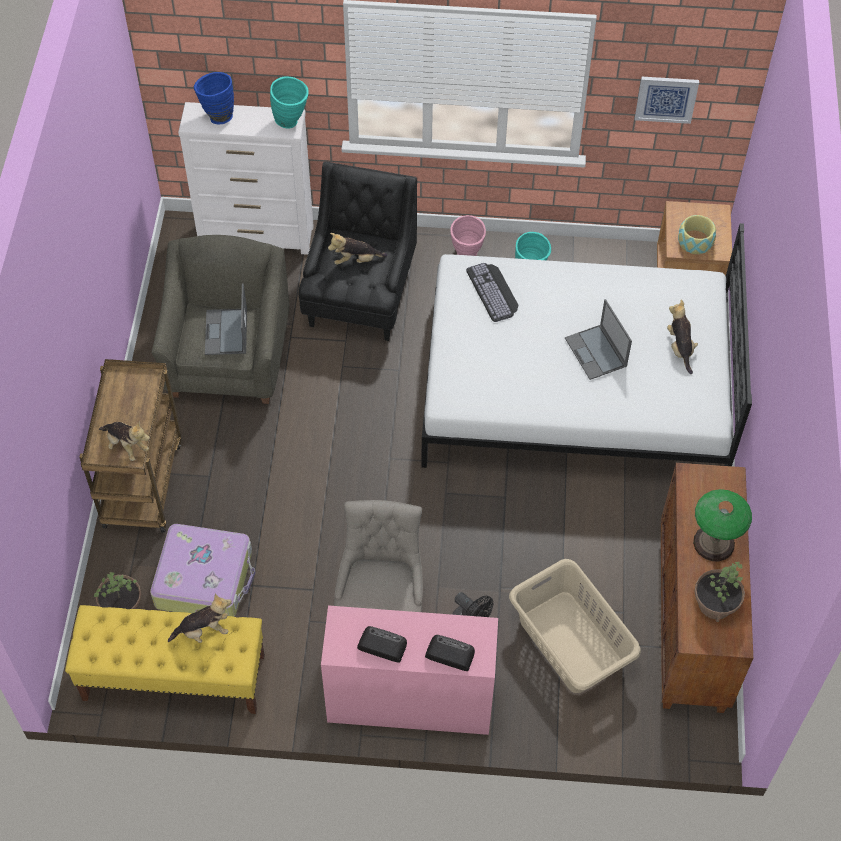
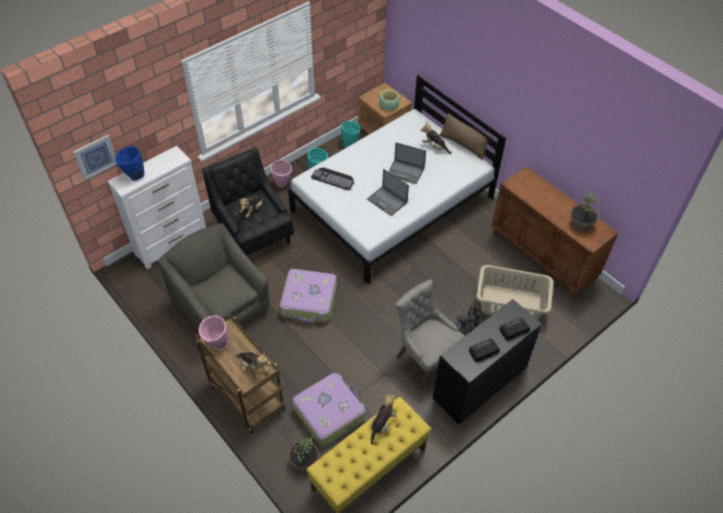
camera: 45 degrees left, 5 degrees down
plush toy [99,421,150,461] -> plush toy turned 45 degrees clockwise [235,352,271,379]
laptop [205,283,247,355] -> laptop moved to [367,169,409,216]
turquoise vase [270,76,309,129] -> turquoise vase moved to [341,121,361,148]
pink desk [321,605,498,735] -> black desk [433,299,542,424]
picture [635,77,699,124] -> picture moved to [73,135,116,180]
table lamp [693,489,752,561] -> none
none -> pink vase [199,315,229,350]
none -> suitcase [280,269,337,323]
none -> brown pillow [439,113,492,160]

